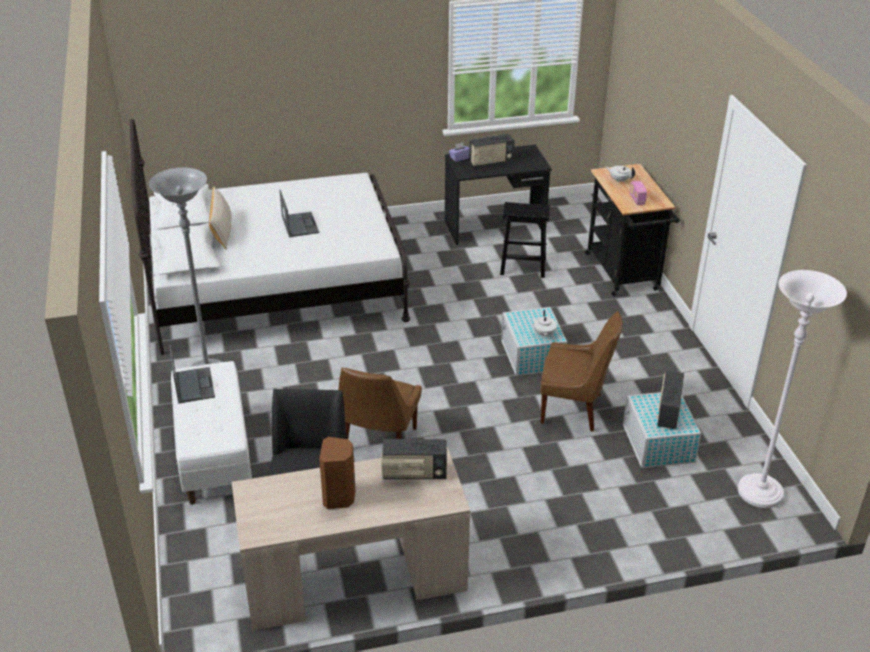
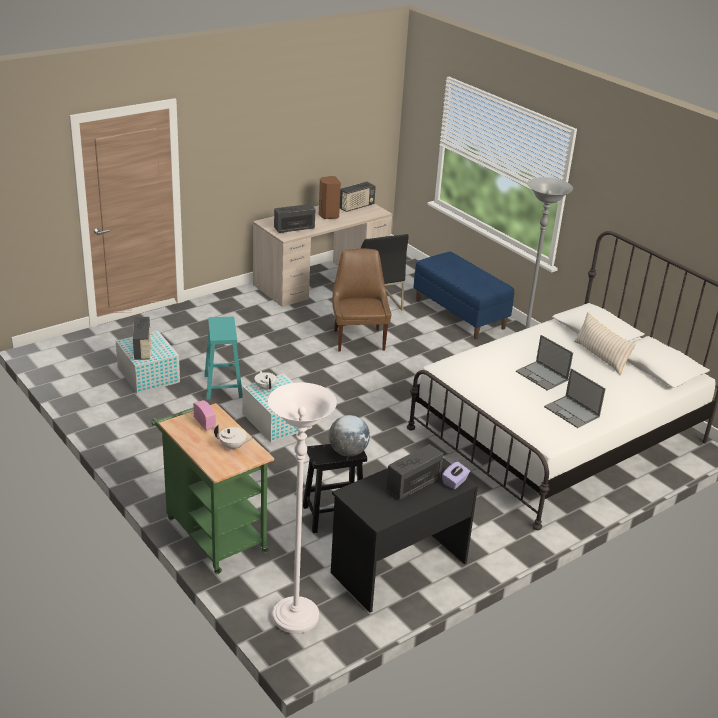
camera: 155 degrees right, 5 degrees down
laptop [169,345,215,403] -> laptop moved to [544,368,606,428]
white bench [171,361,252,505] -> blue bench [413,252,514,339]
brown chair [540,311,623,432] -> turquoise stool [205,317,243,400]
black cart [585,164,680,296] -> green cart [151,403,274,574]
white floor lamp [738,270,847,508] -> white floor lamp moved to [268,382,337,634]
none -> globe [329,415,370,456]
none -> radio [340,182,376,212]

